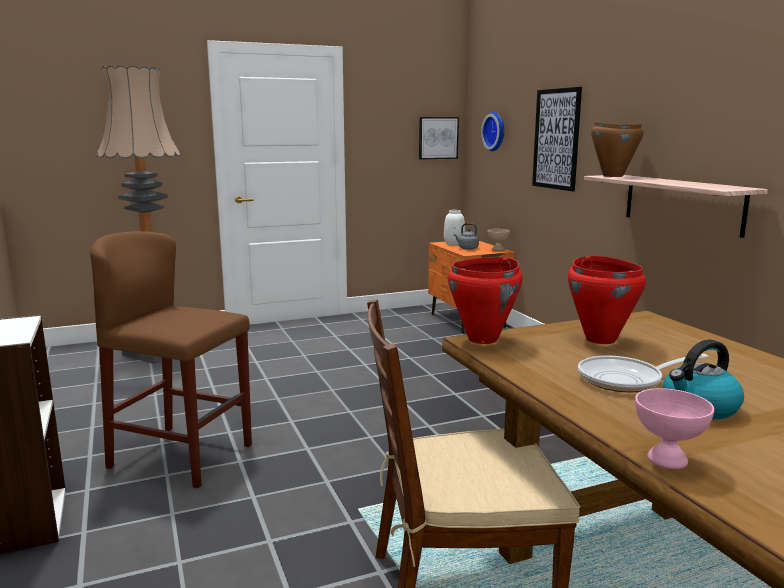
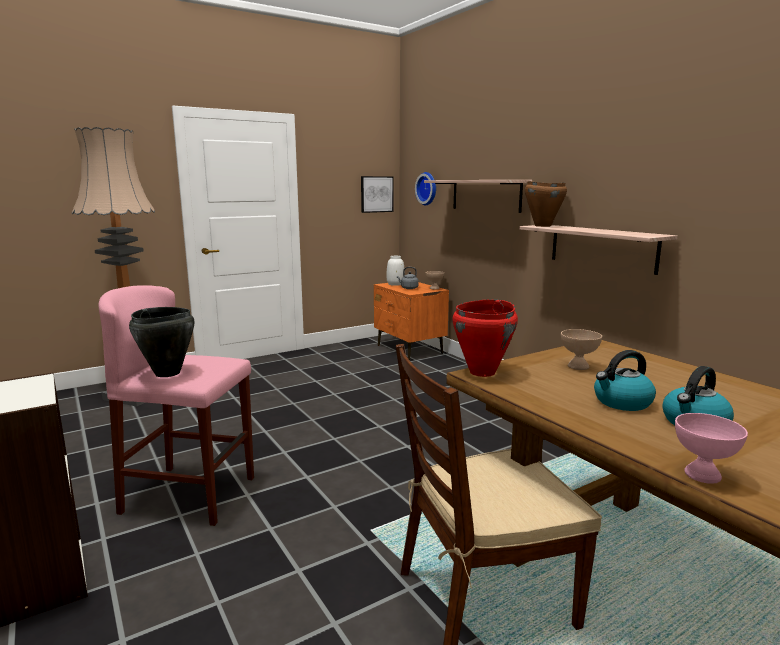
camera: 10 degrees left, 0 degrees up
brown stool [90,231,252,489] -> pink stool [99,285,254,526]
picture [532,87,582,191] -> shelf [424,180,532,213]
red cooking pot [568,256,646,344] -> beige bowl [561,329,602,370]
frying pan [578,354,708,392] -> kettle [594,350,656,411]
none -> black cooking pot [129,307,195,377]

